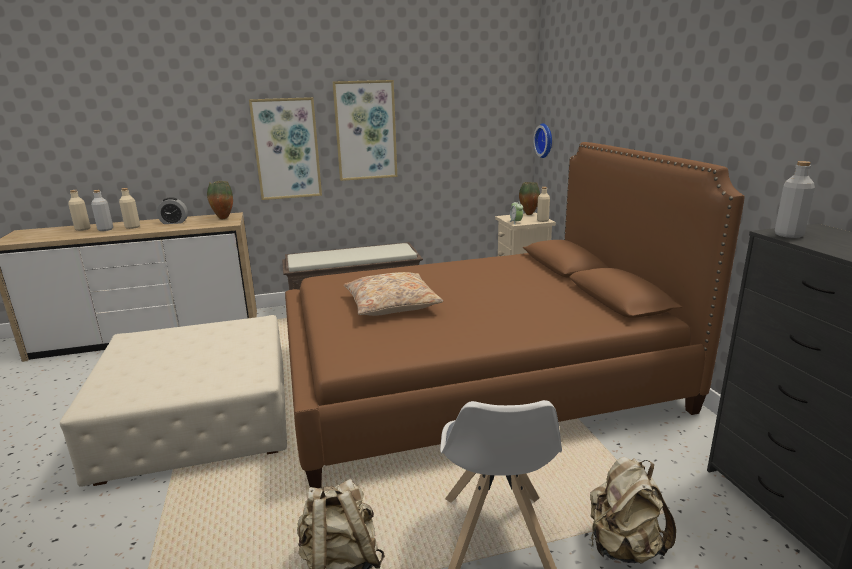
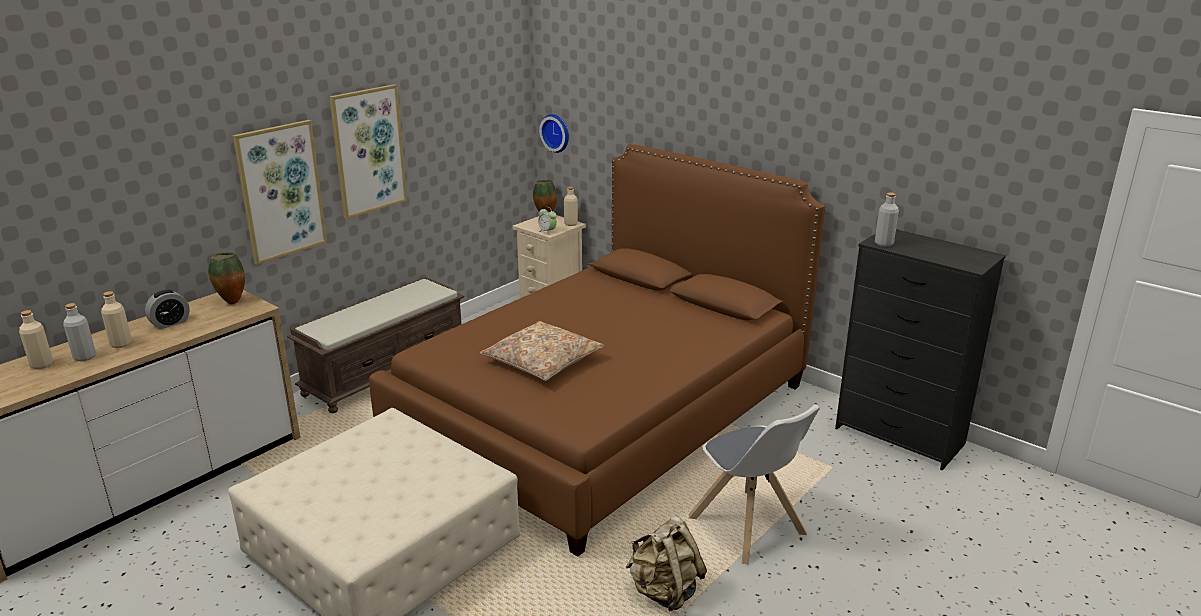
camera: 35 degrees left, 5 degrees up
beige backpack [590,457,676,564] -> none

